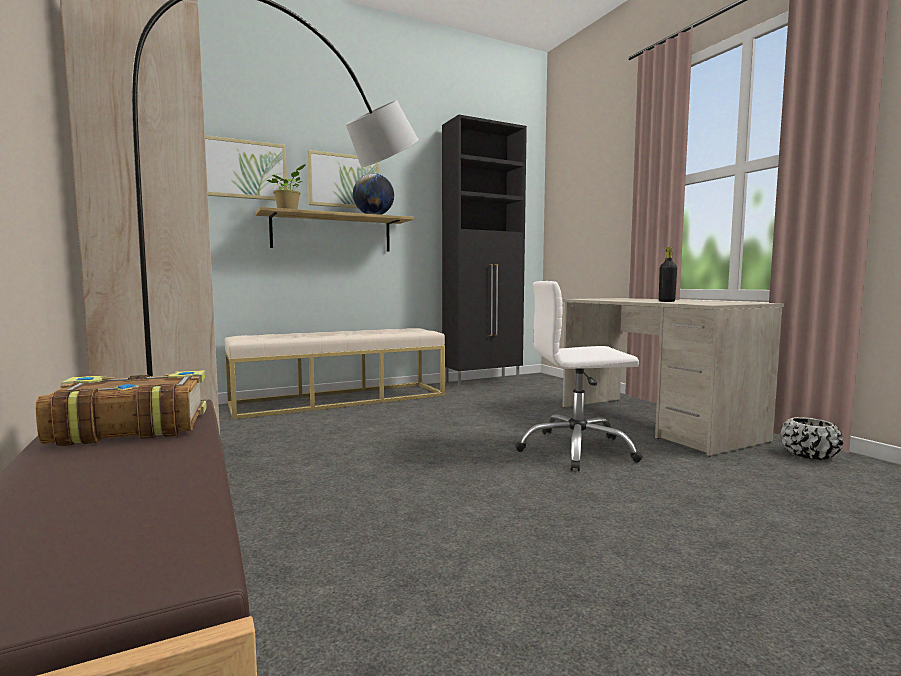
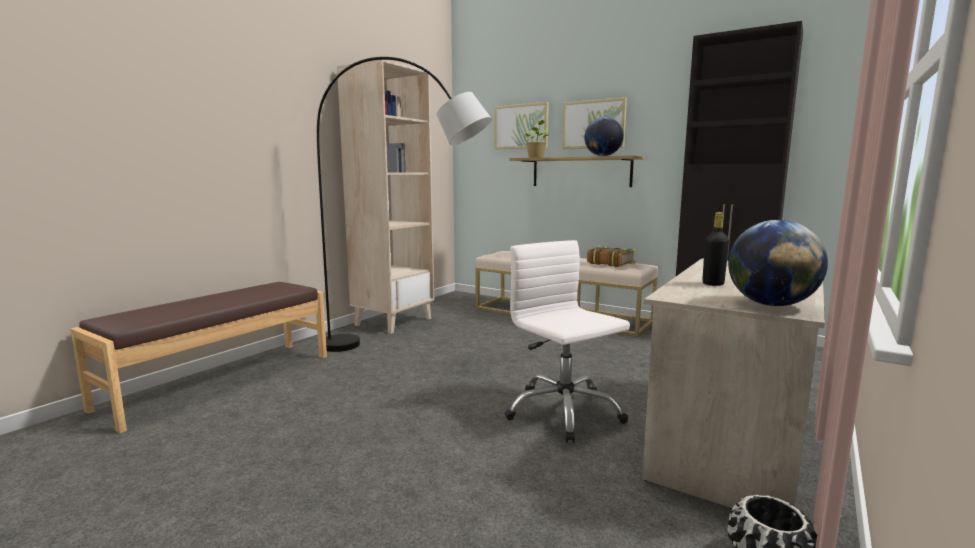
camera: 60 degrees right, 5 degrees up
book [36,370,207,447] -> book moved to [587,246,636,267]
none -> globe [728,220,828,306]

